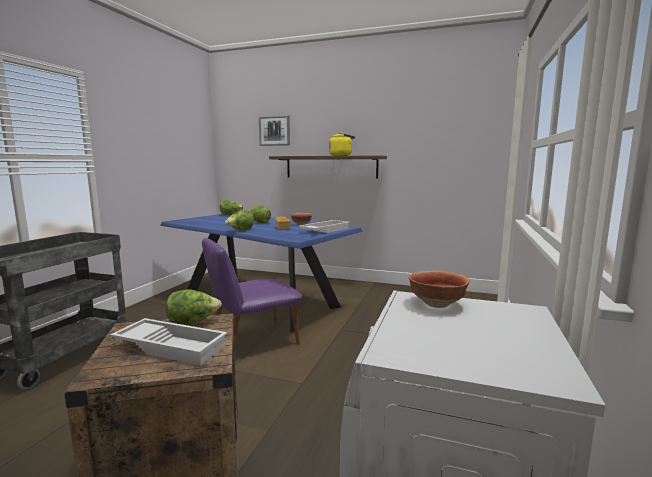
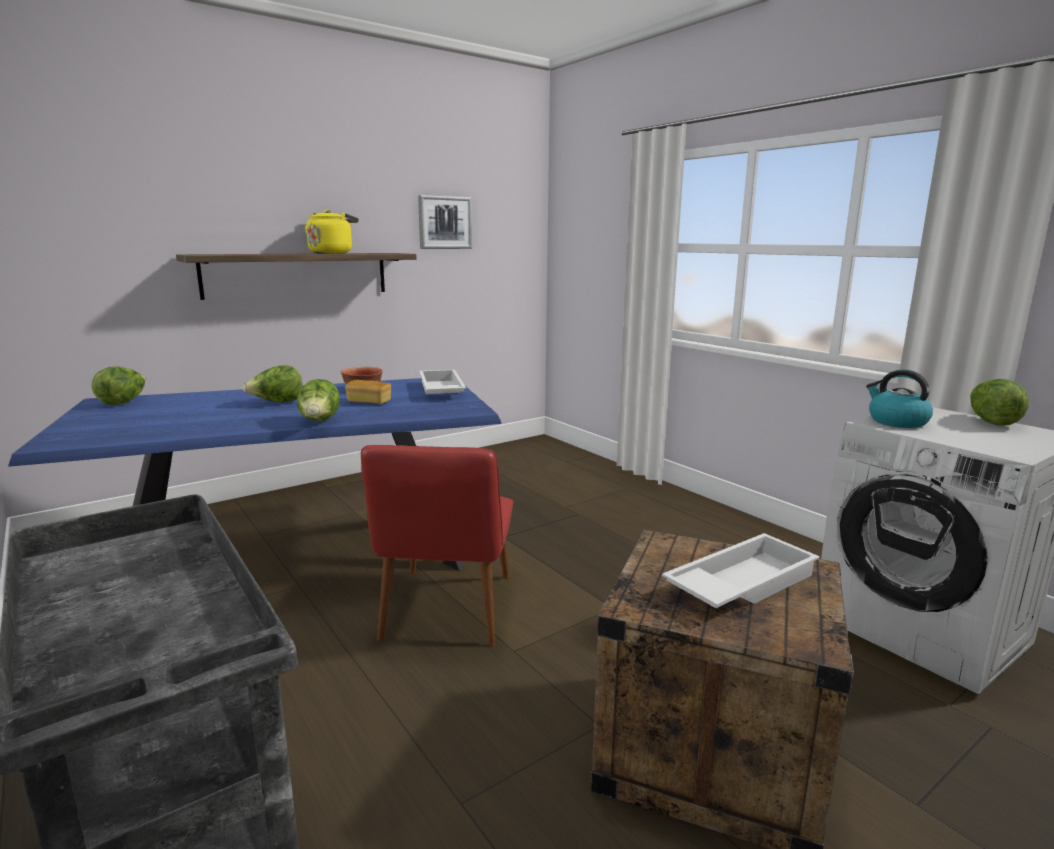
camera: 55 degrees left, 5 degrees up
lettuce [166,289,222,326] -> lettuce moved to [970,379,1029,426]
purple chair [202,238,302,347] -> red chair [361,445,514,647]
picture [259,115,290,146] -> picture moved to [418,195,472,249]
bowl [408,271,470,308] -> kettle [866,370,933,428]

